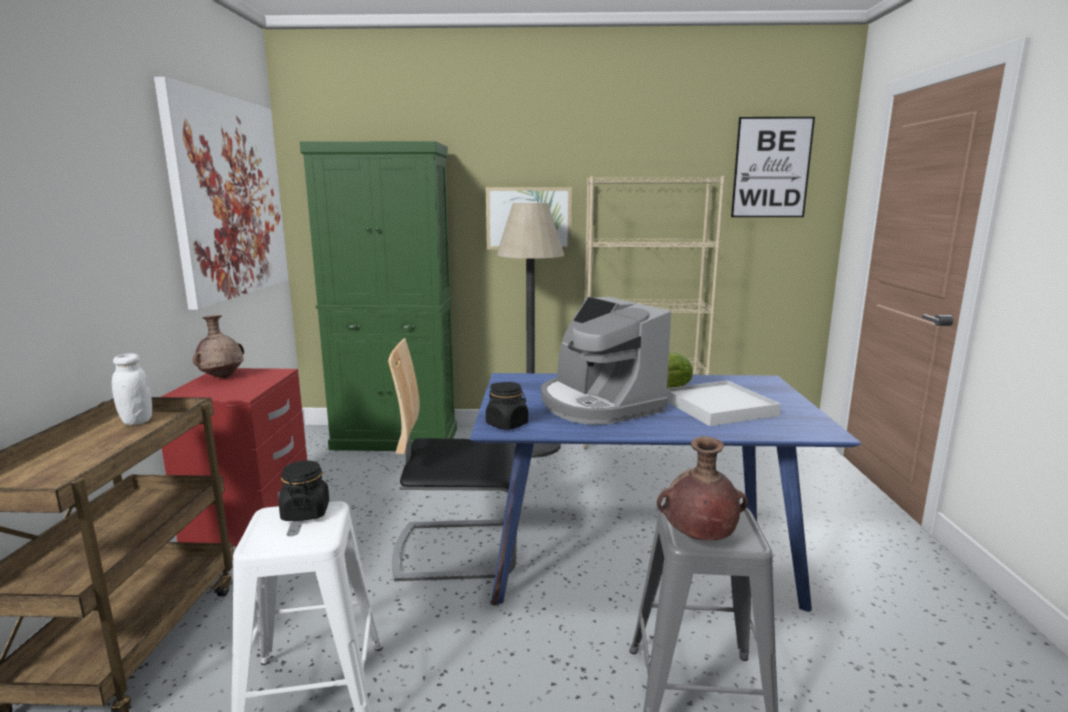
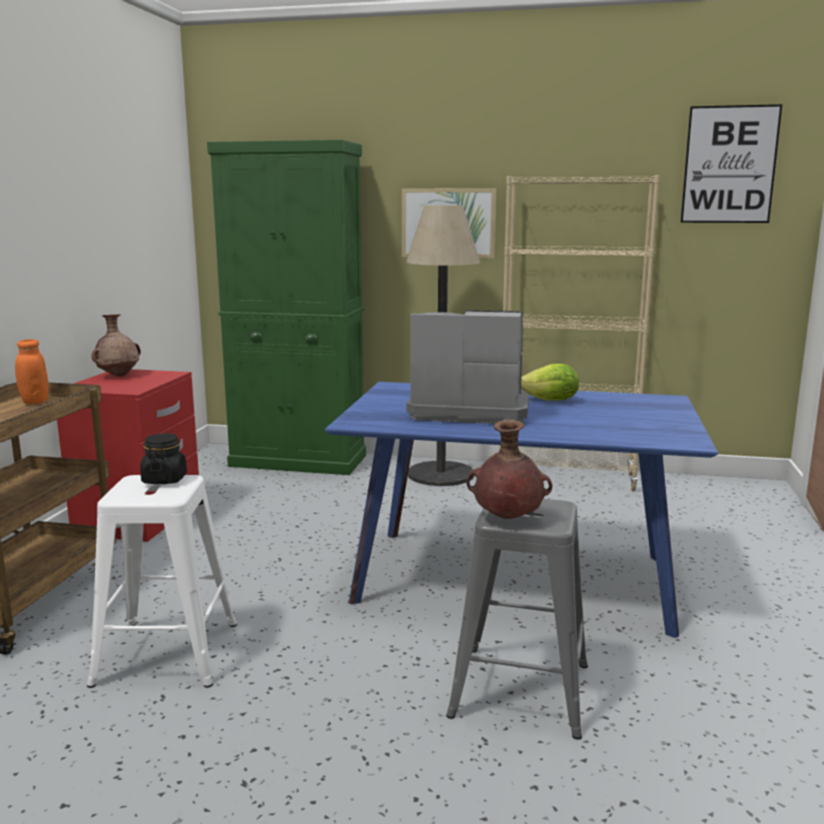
camera: 10 degrees right, 0 degrees up
white jar [112,353,152,425] -> orange jar [15,339,48,404]
picture [154,77,289,310] -> none
chair [388,338,517,581] -> none
black jar [486,382,528,430] -> none
coffee machine [541,297,671,425] -> coffee machine turned 120 degrees clockwise [406,310,529,424]
white tray [667,381,781,426] -> none

